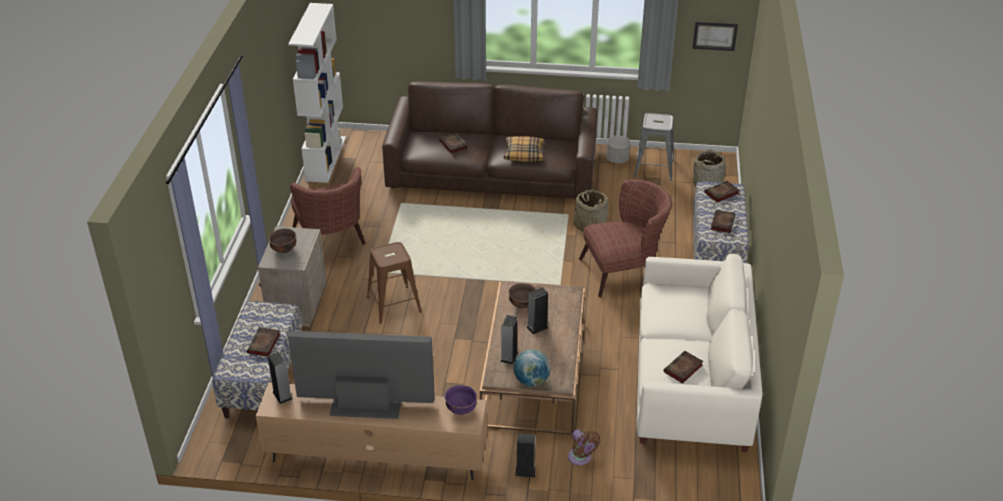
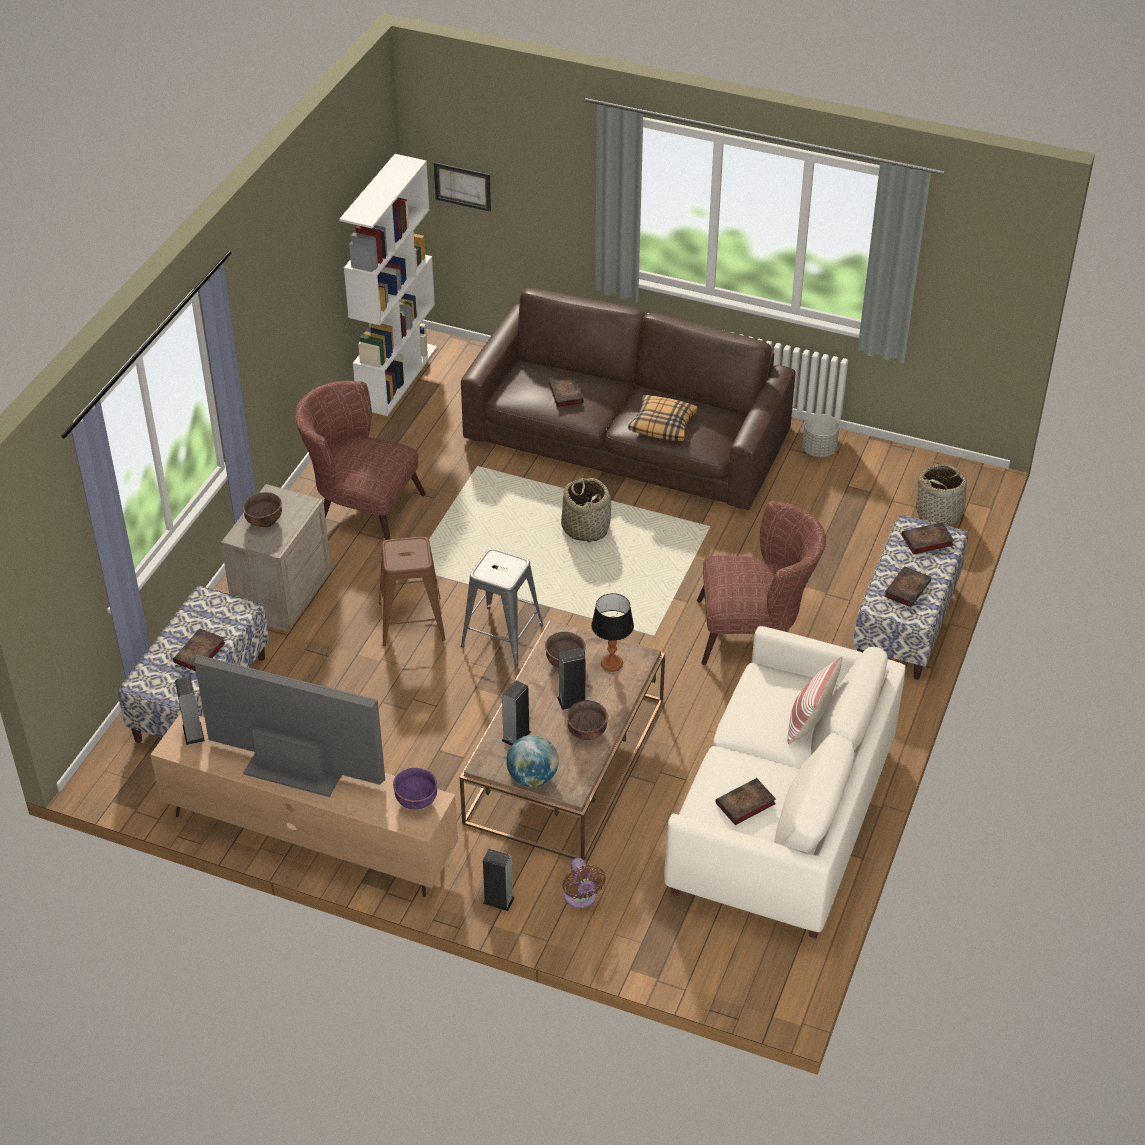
camera: 15 degrees right, 5 degrees up
brown armchair [290,167,365,244] -> brown armchair turned 120 degrees clockwise [294,381,426,540]
basket [574,190,608,232] -> basket moved to [561,478,611,542]
grey stool [634,113,674,181] -> grey stool moved to [461,548,544,665]
picture [692,22,738,51] -> picture moved to [434,162,491,212]
none -> brown bowl [567,700,608,740]
none -> table lamp [591,593,634,672]
none -> pillow [788,657,842,744]

